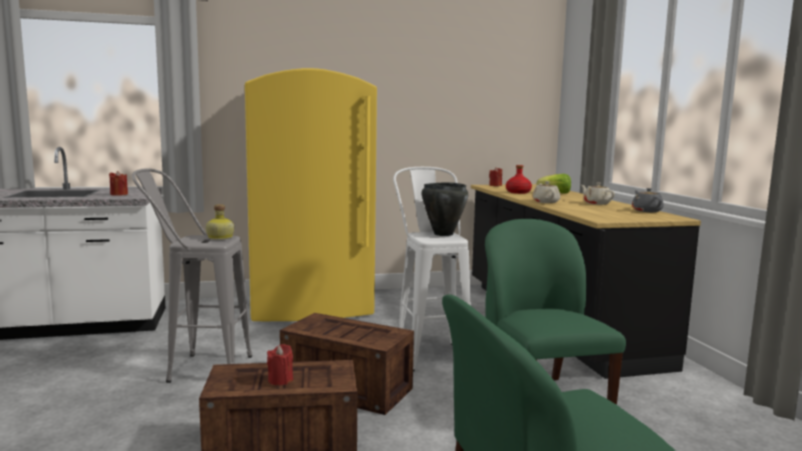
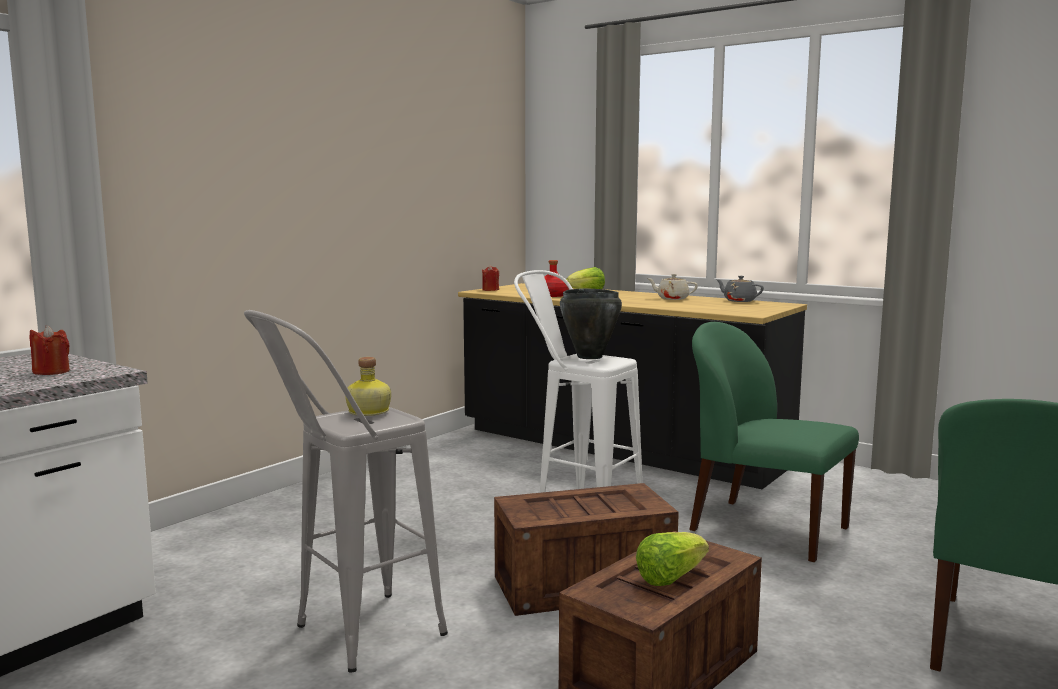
camera: 40 degrees left, 0 degrees up
yellow fridge [245,68,377,321] -> none
red candle [267,344,293,385] -> lettuce [636,532,709,586]
beige teapot [532,181,560,203] -> none

